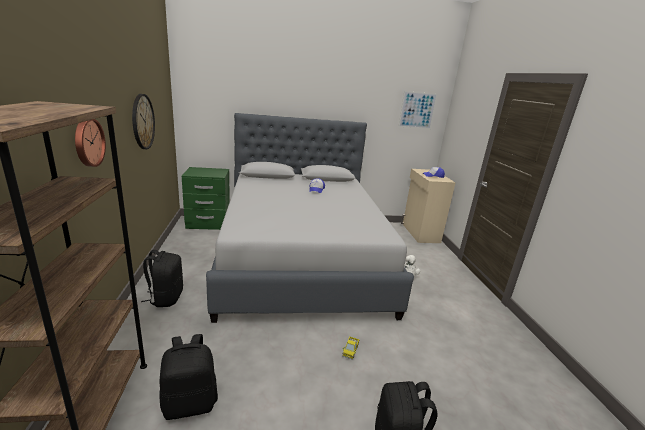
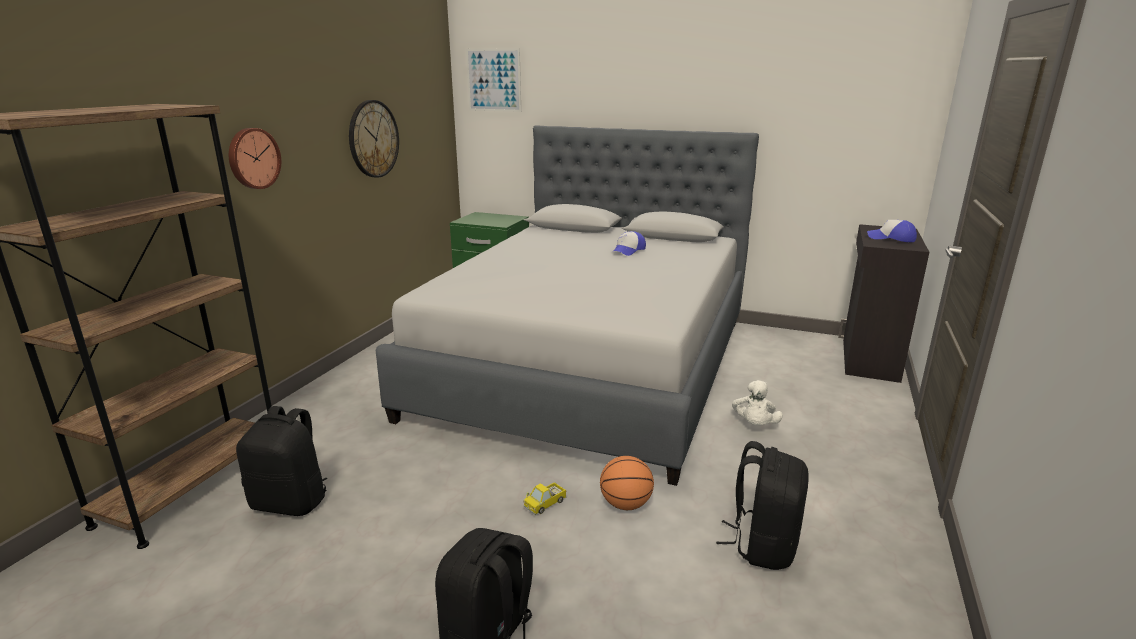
camera: 30 degrees right, 0 degrees up
black backpack [141,250,183,307] -> black backpack moved to [716,441,809,570]
picture [398,91,437,129] -> picture moved to [466,48,521,112]
beige cabinet [401,169,456,243] -> black cabinet [838,224,929,383]
none -> basketball [600,456,654,510]

